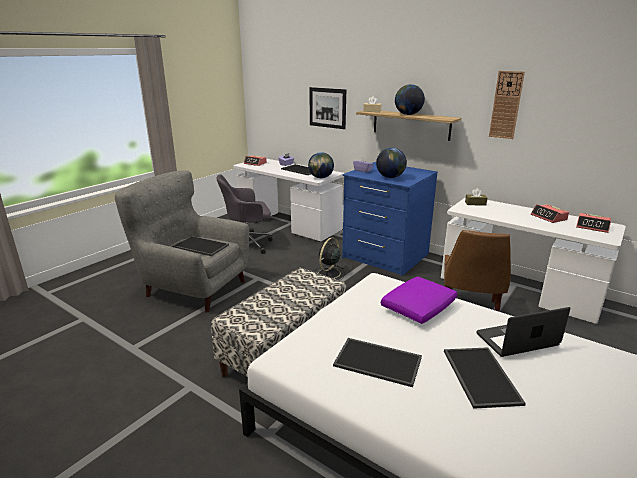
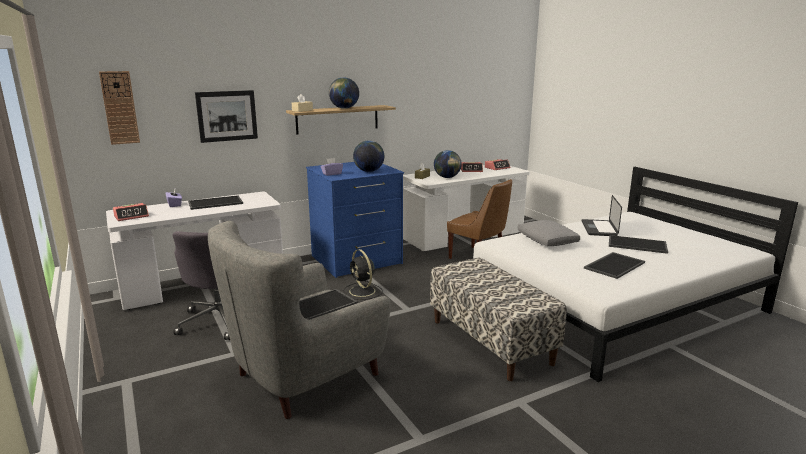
camera: 65 degrees left, 5 degrees down
globe [308,152,334,178] -> globe moved to [434,150,462,178]
purple pillow [381,277,457,324] -> grey pillow [518,220,580,246]
wall clock [489,71,525,139] -> wall clock moved to [99,71,140,145]

